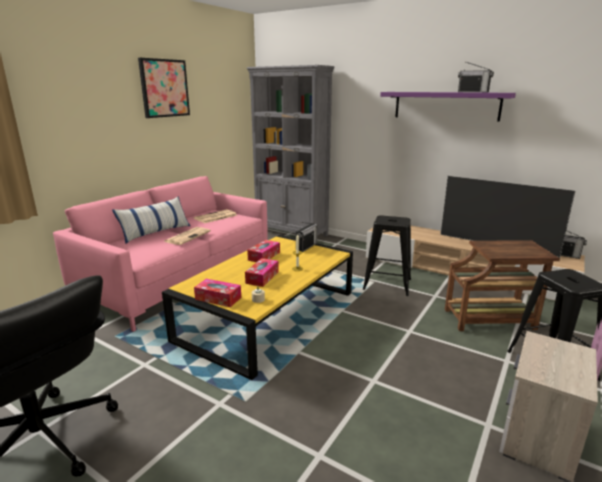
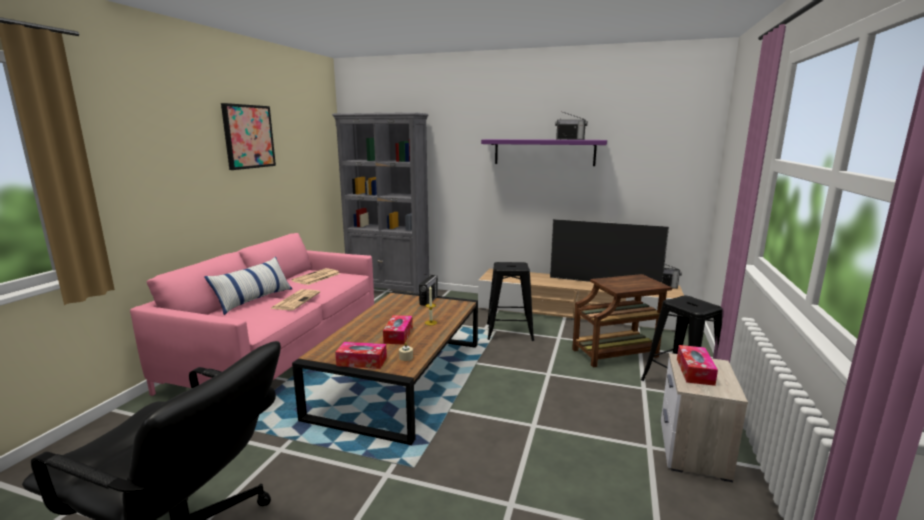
camera: 15 degrees left, 5 degrees down
yellow coffee table [162,235,353,380] -> brown coffee table [292,291,478,445]
tissue box [247,240,280,262] -> tissue box moved to [677,345,718,386]

